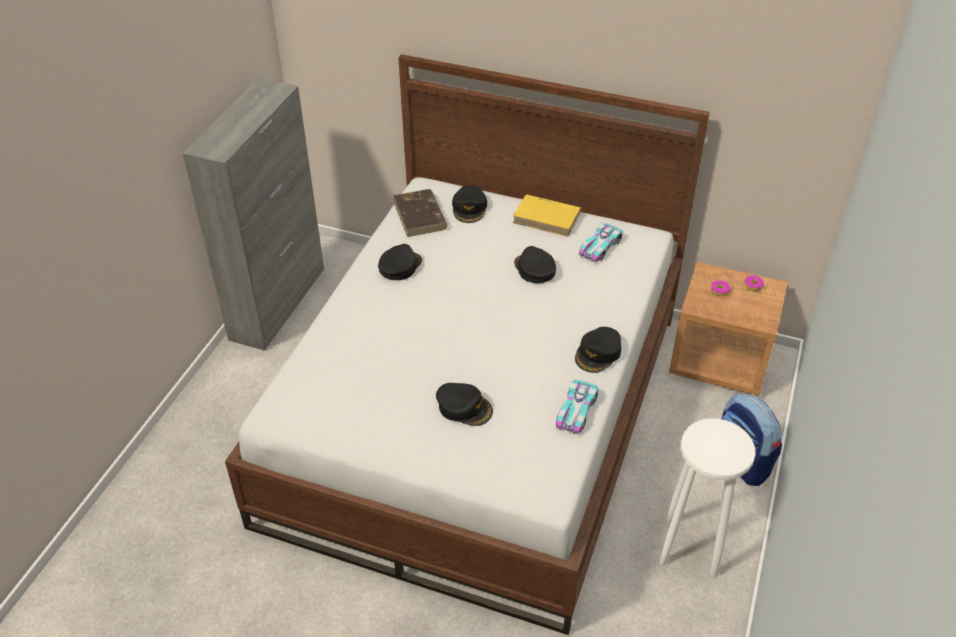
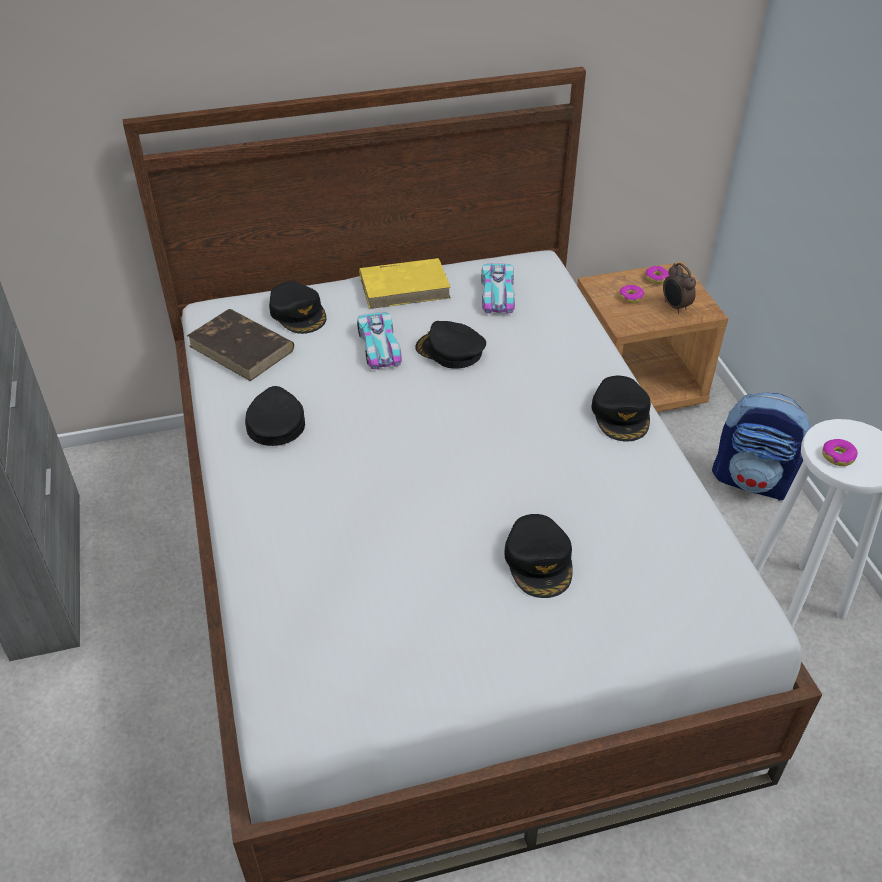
camera: 35 degrees left, 0 degrees up
black cap [436,383,493,426] -> black cap turned 90 degrees clockwise [504,514,573,598]
toy car [556,380,598,434] -> toy car moved to [357,312,402,369]
none -> alarm clock [663,263,696,314]
none -> donut [822,439,858,466]

